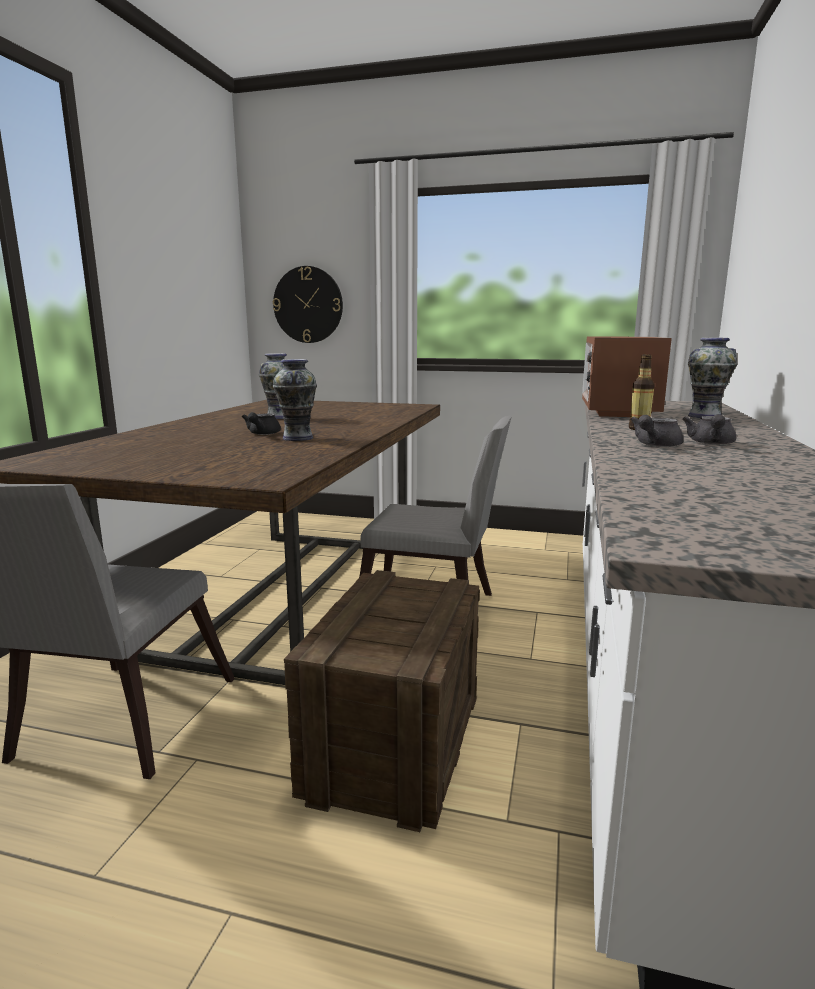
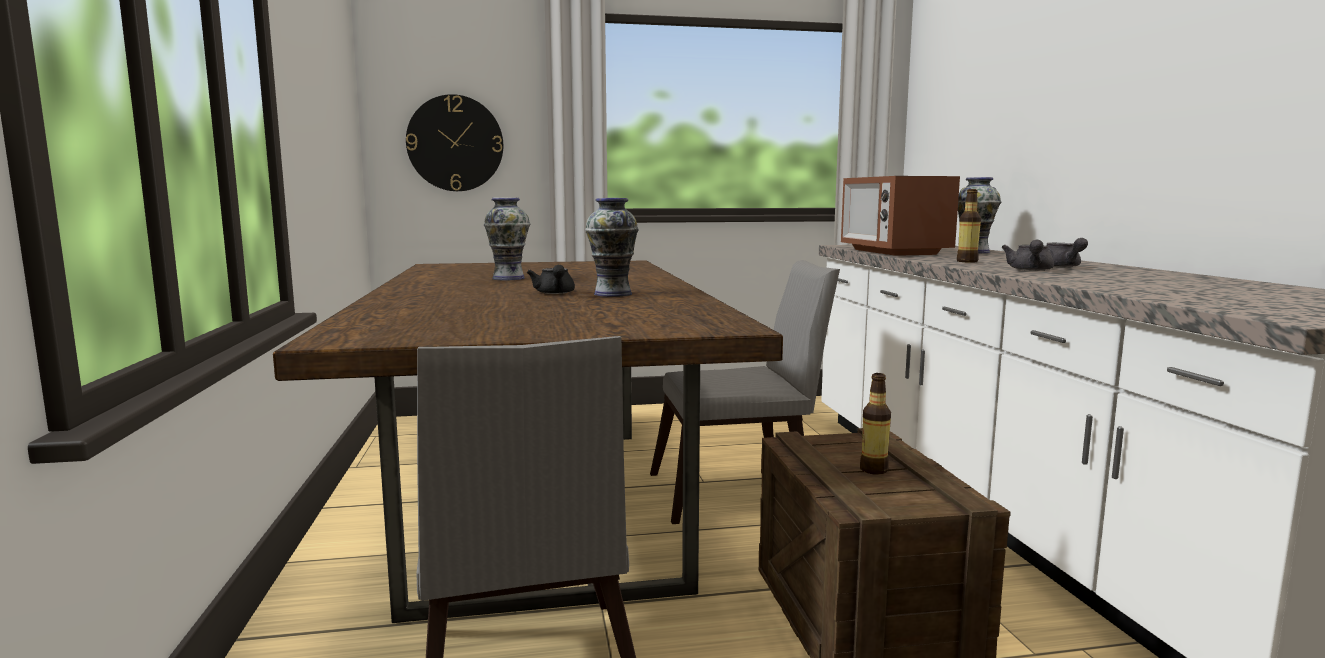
camera: 25 degrees left, 5 degrees down
none -> bottle [860,373,891,475]

